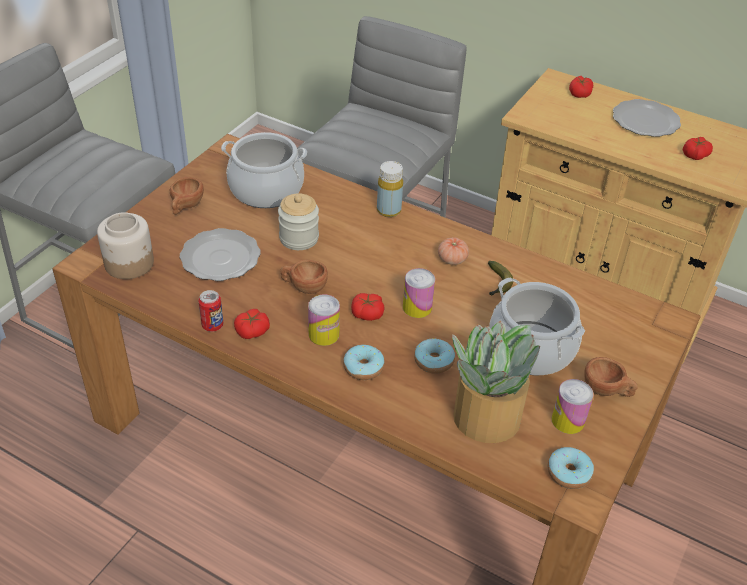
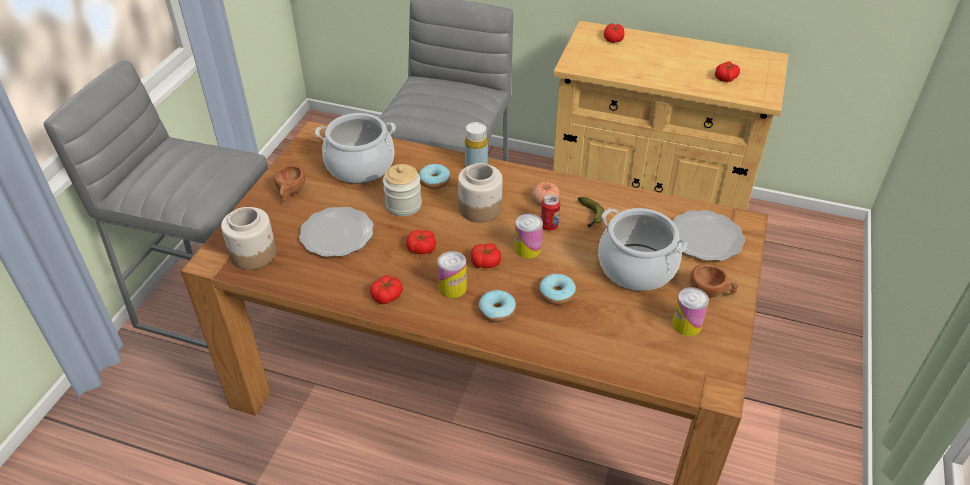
camera: 10 degrees left, 0 degrees up
can [198,290,224,332] -> can moved to [541,195,560,231]
brown cup [280,260,328,294] -> tomato [406,230,436,254]
potted plant [452,321,540,443] -> none
donut [548,447,594,489] -> donut moved to [419,164,450,189]
plate [613,99,681,137] -> plate moved to [673,210,745,261]
none -> jar [458,163,502,223]

